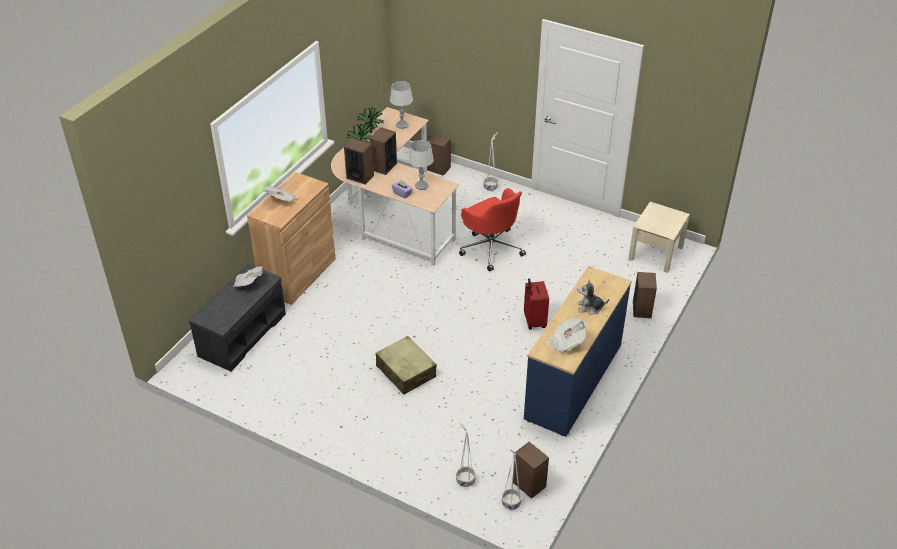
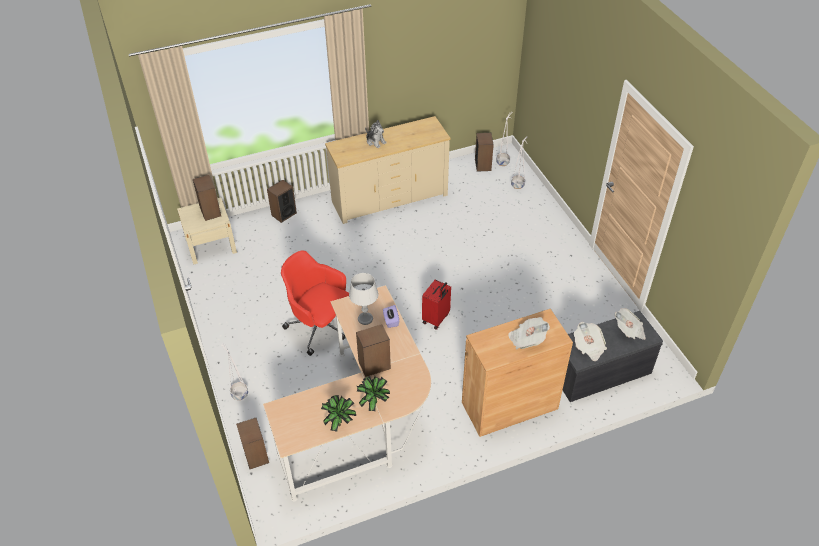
camera: 140 degrees left, 5 degrees up
speaker [344,138,374,185] -> speaker moved to [193,175,221,221]
beige suitcase [376,336,437,395] -> none
grey table lamp [390,81,413,129] -> none
red office chair [459,188,526,271] -> red office chair turned 60 degrees counterclockwise [281,250,349,356]
blue dresser [524,266,632,437] -> beige dresser [325,116,450,224]
red suitcase [524,279,549,329] -> red suitcase moved to [422,280,451,330]
newspaper [547,318,587,353] -> newspaper moved to [615,308,646,340]

